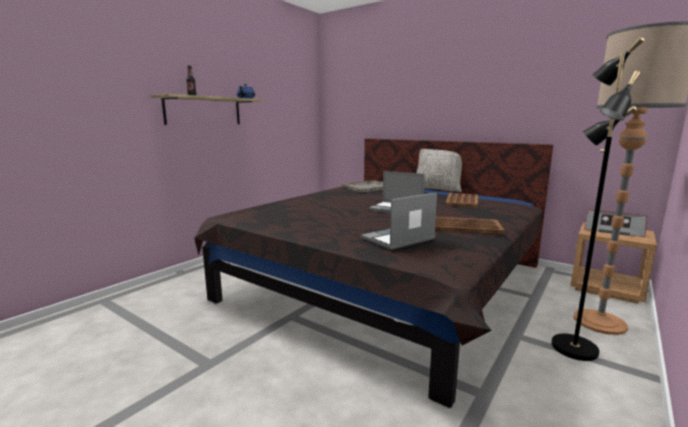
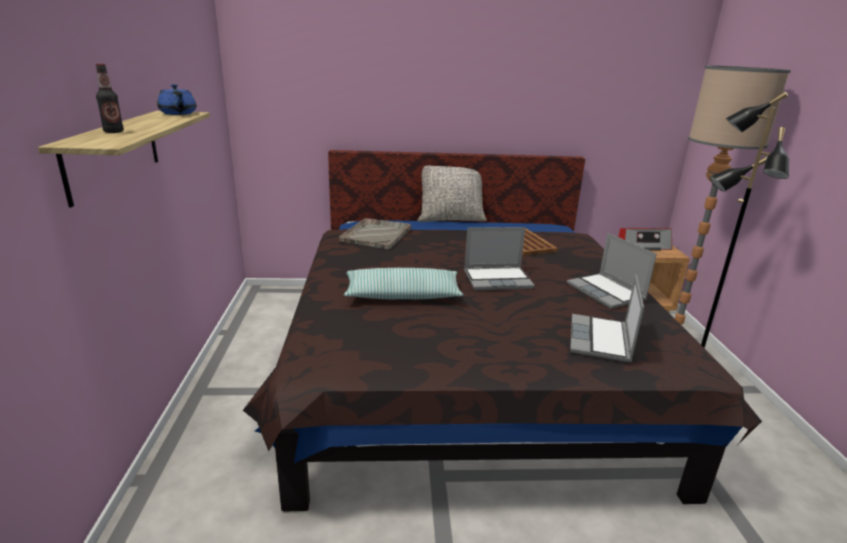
camera: 40 degrees left, 10 degrees up
brown tray [435,217,505,234] -> laptop [567,233,657,309]
none -> pillow [344,268,463,299]

